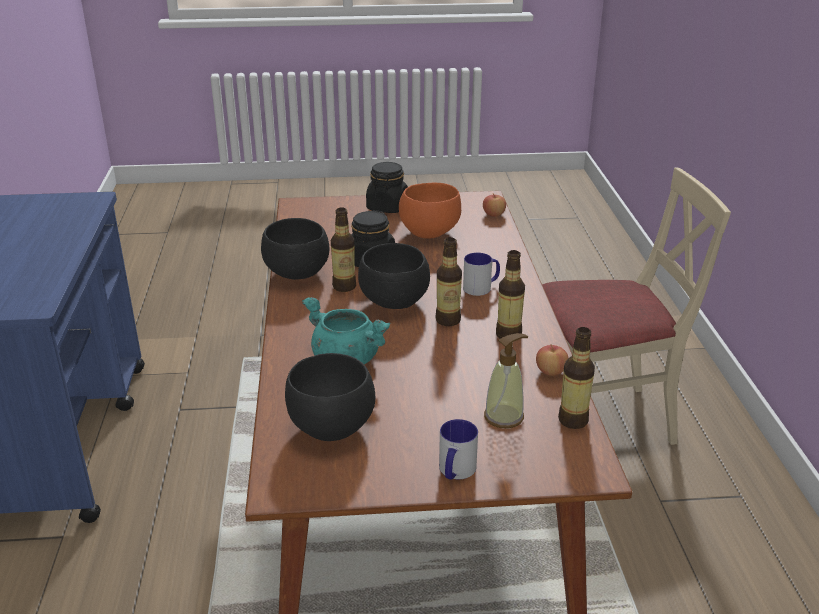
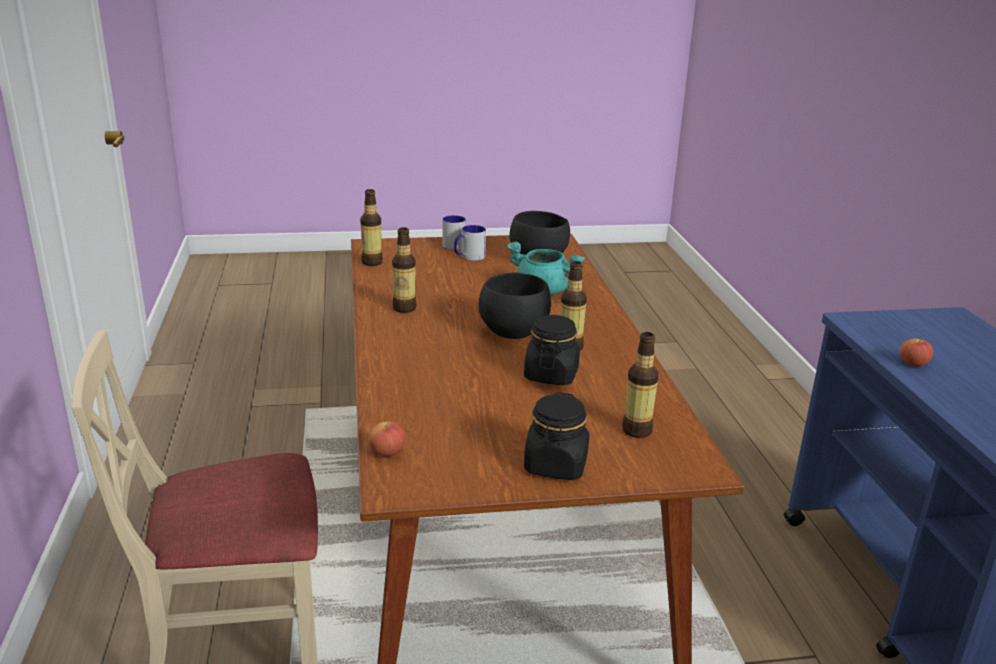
camera: 175 degrees right, 5 degrees down
black bowl [261,218,329,280] -> none
orange bowl [399,183,461,239] -> none
bottle [436,237,462,326] -> bottle moved to [622,332,659,438]
mug [463,253,500,296] -> mug moved to [454,225,486,261]
soap dispenser [484,333,528,428] -> none
apple [536,344,569,376] -> apple moved to [900,338,933,367]

